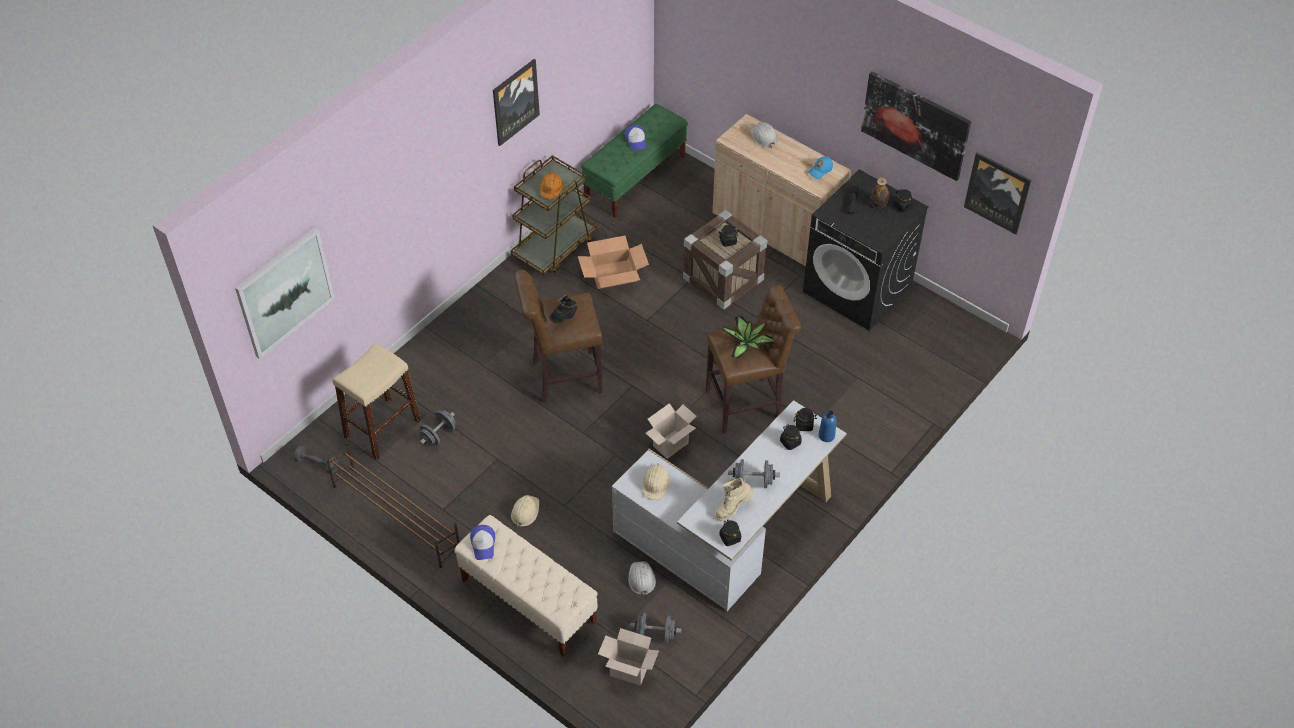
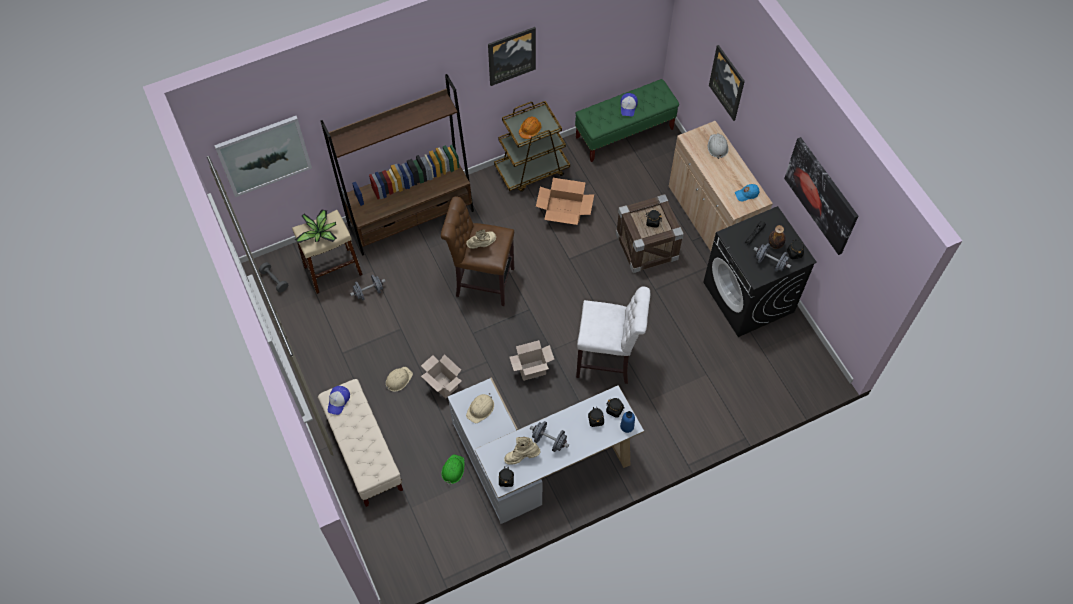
camera: 25 degrees right, 10 degrees up
brown shoe rack [326,443,460,568] -> none
black boot [550,295,577,324] -> beige boot [466,229,496,249]
cardboard box [598,628,659,686] -> cardboard box moved to [421,354,462,399]
white hard hat [628,561,656,596] -> green hard hat [441,455,465,485]
grey dumbbell [630,613,681,644] -> grey dumbbell moved to [753,243,791,272]
brown stool [706,285,801,434] -> white stool [576,287,650,384]
potted plant [722,316,775,359] -> potted plant moved to [295,209,337,243]
picture [964,152,1031,234] -> picture moved to [709,45,745,121]
none -> brown bookcase [321,74,474,256]

